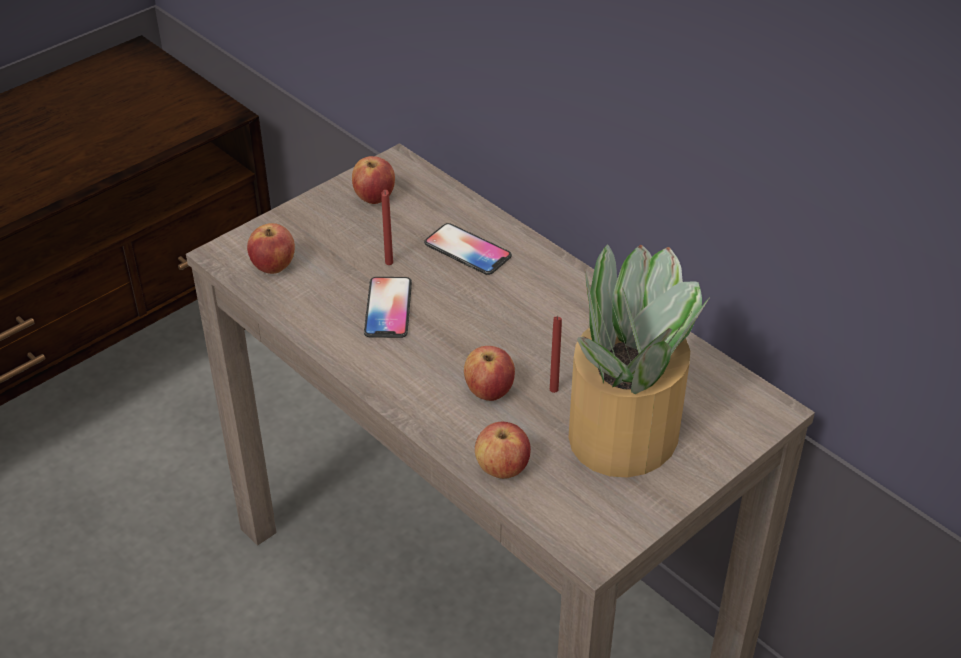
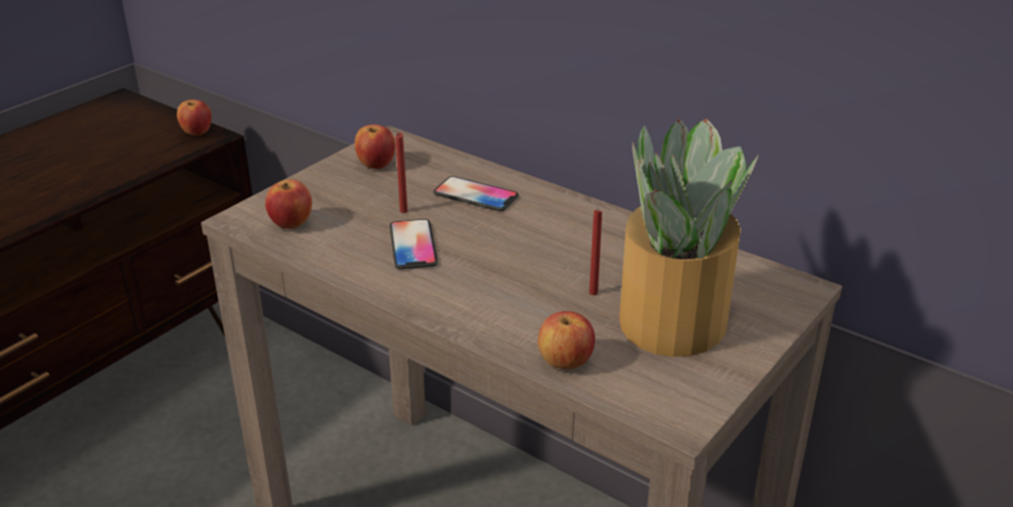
camera: 10 degrees left, 10 degrees down
apple [464,346,515,401] -> apple moved to [177,99,212,136]

